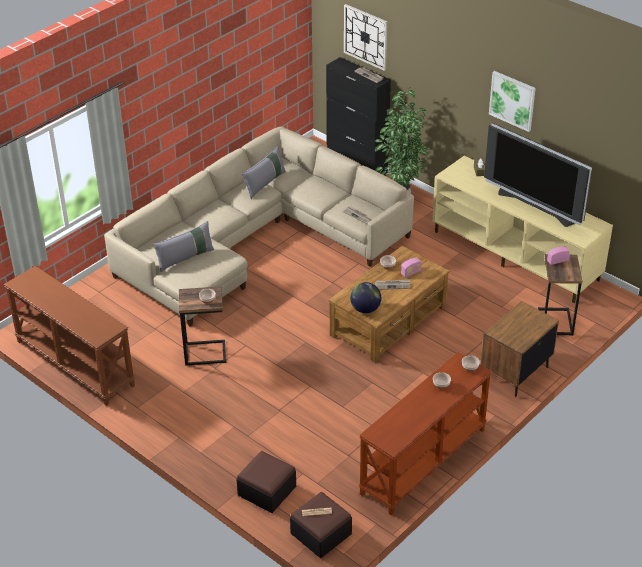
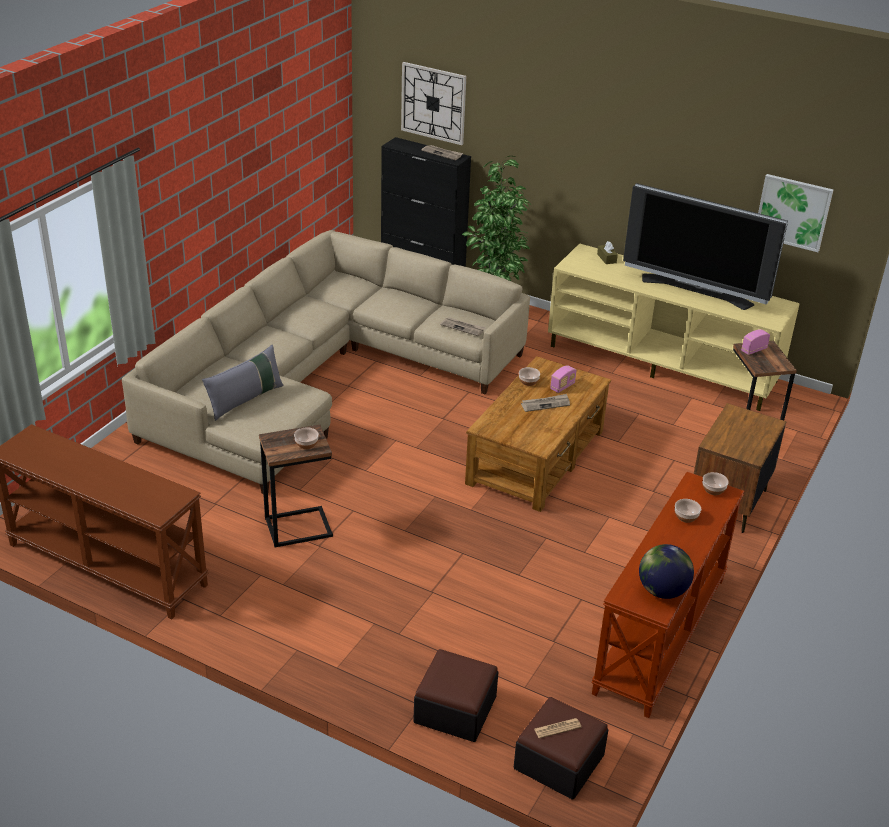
camera: 15 degrees left, 5 degrees down
grey pillow [242,146,286,199] -> none
globe [350,282,381,313] -> globe moved to [639,544,694,599]
picture [489,71,536,132] -> picture moved to [758,174,833,252]

